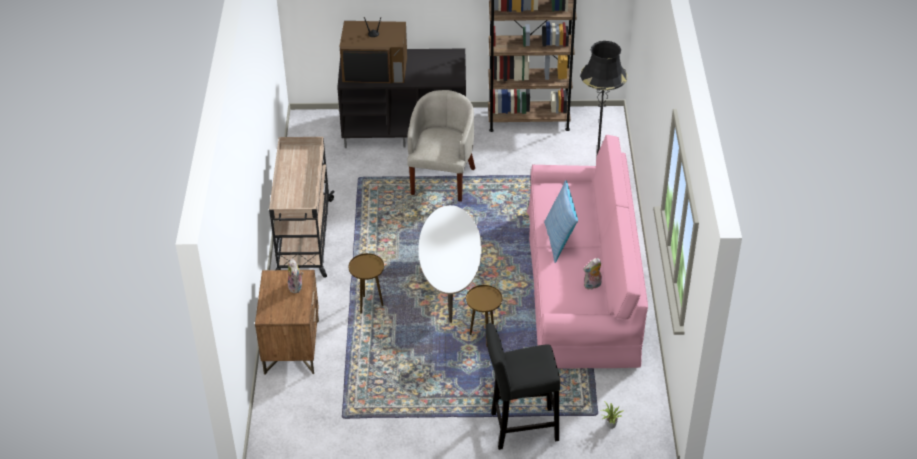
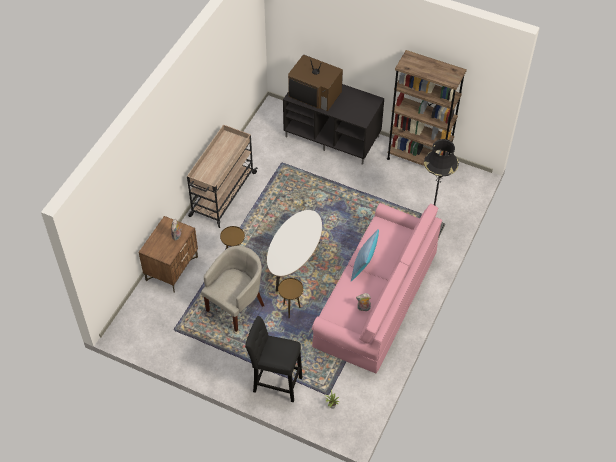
camera: 25 degrees right, 10 degrees up
beige armchair [407,90,475,202] -> beige armchair moved to [201,246,264,332]

